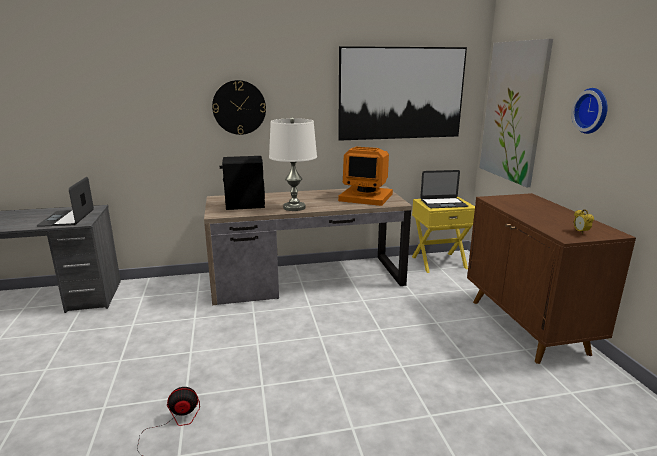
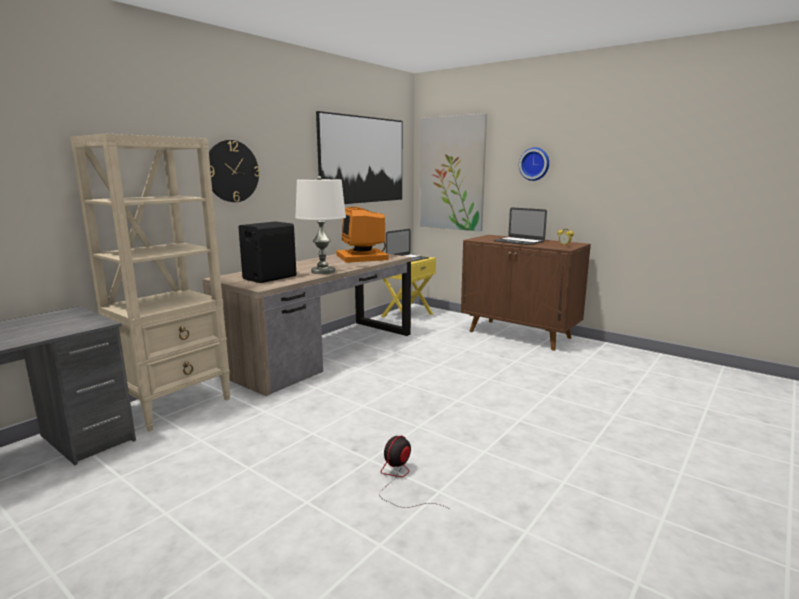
camera: 40 degrees left, 5 degrees down
laptop [36,177,94,227] -> laptop moved to [493,208,547,245]
monitor [338,147,393,206] -> monitor turned 90 degrees clockwise [336,207,389,263]
none -> beige bookcase [70,134,230,432]

